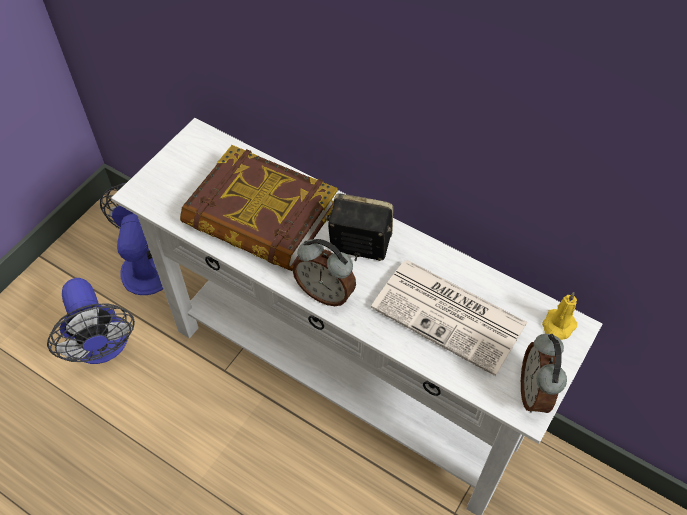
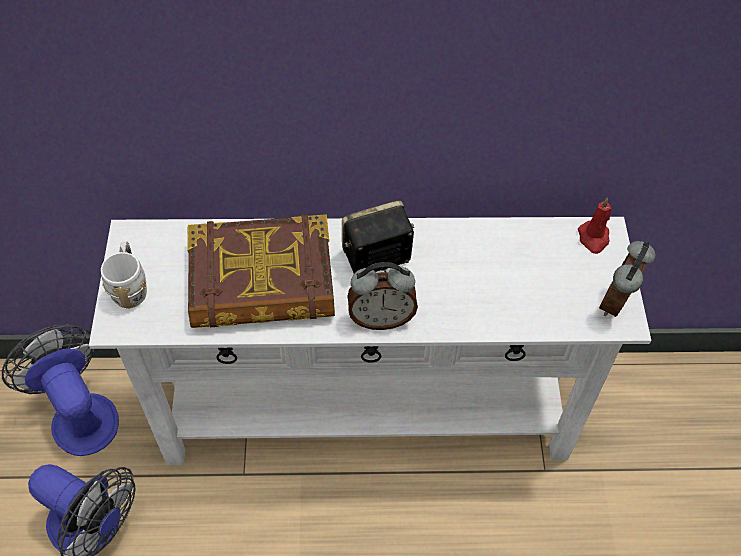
camera: 35 degrees left, 0 degrees up
newspaper [371,260,528,376] -> none
alarm clock [521,334,567,413] -> alarm clock turned 60 degrees clockwise [599,241,655,317]
yellow candle [542,292,577,340] -> red candle [578,197,611,254]
none -> white mug [101,242,147,309]

